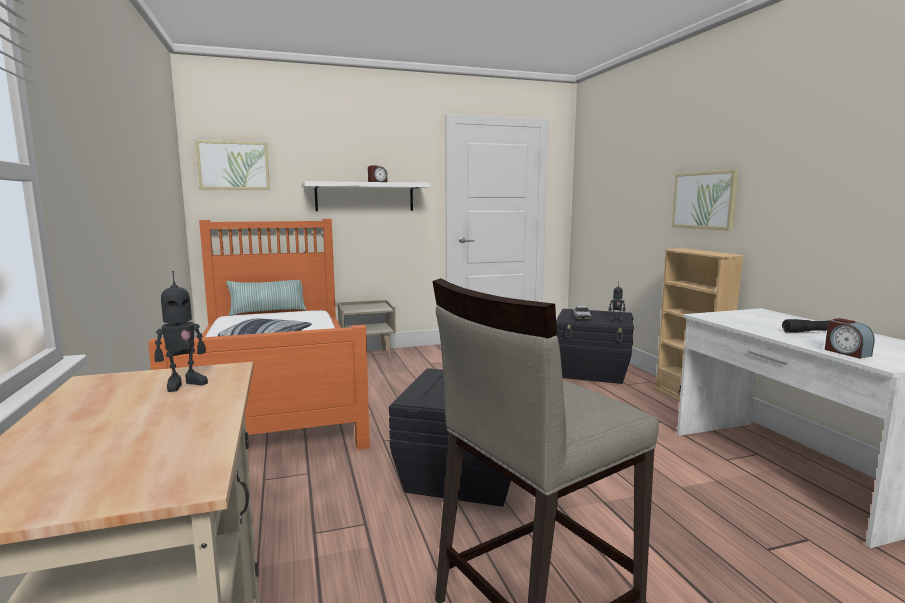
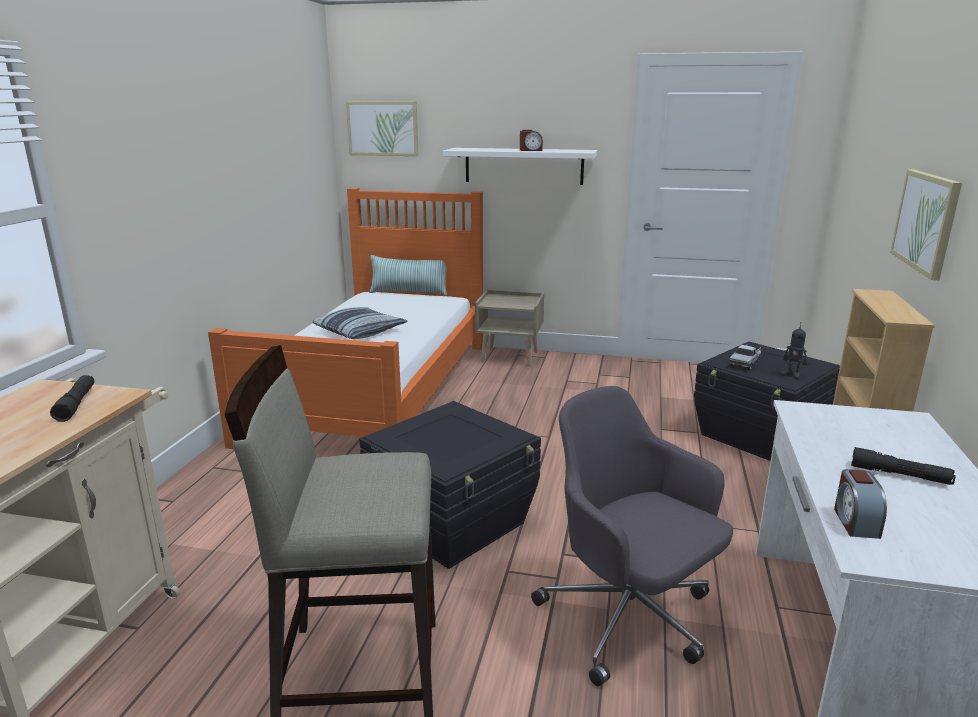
camera: 30 degrees right, 10 degrees up
toy robot [154,271,208,392] -> black flashlight [50,375,94,422]
none -> grey office chair [531,386,733,686]

